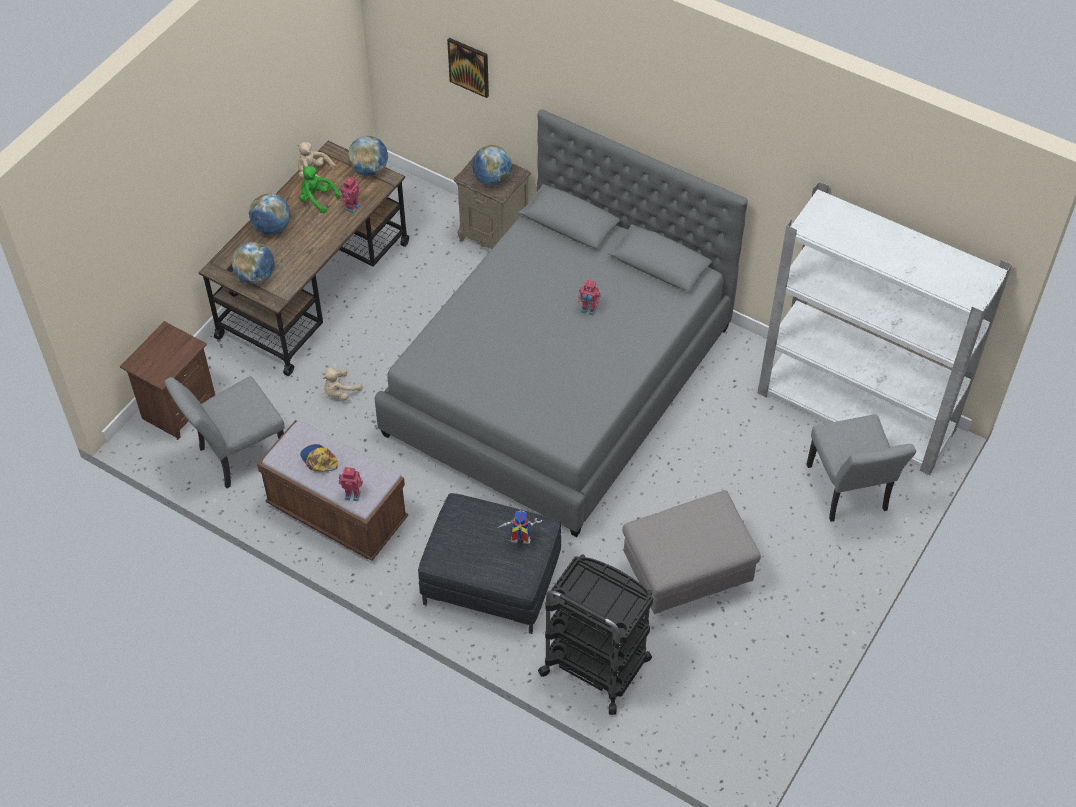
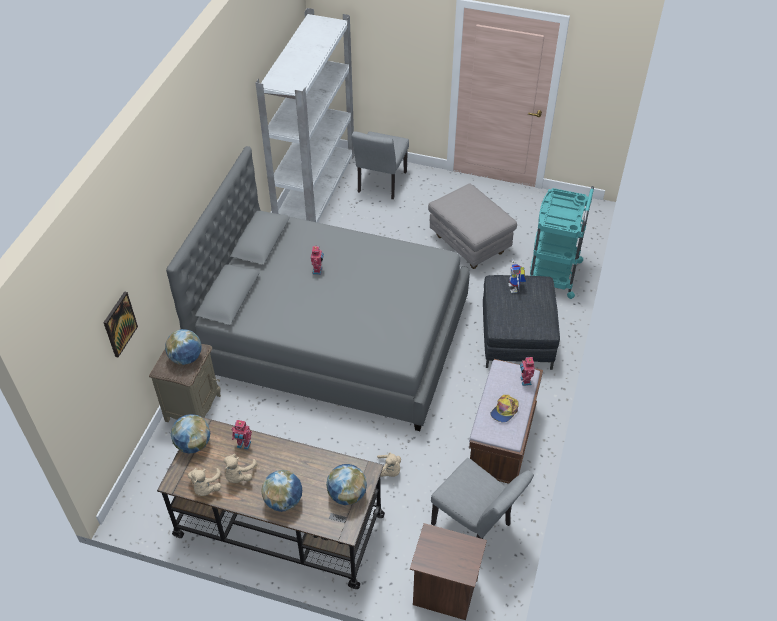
camera: 105 degrees left, 5 degrees down
green plush toy [299,166,340,213] -> beige plush toy [224,454,257,483]
black cart [538,554,653,715] -> turquoise cart [530,186,594,299]
grey chair [806,414,916,522] -> grey chair turned 135 degrees clockwise [351,131,409,199]

